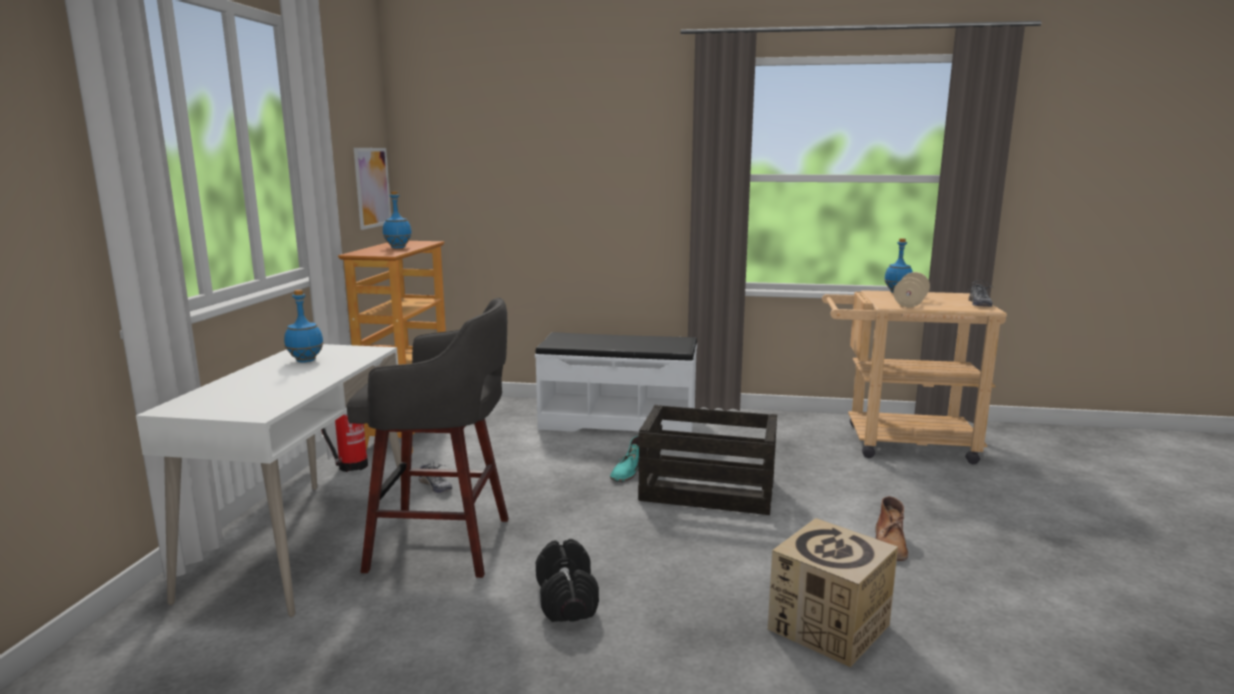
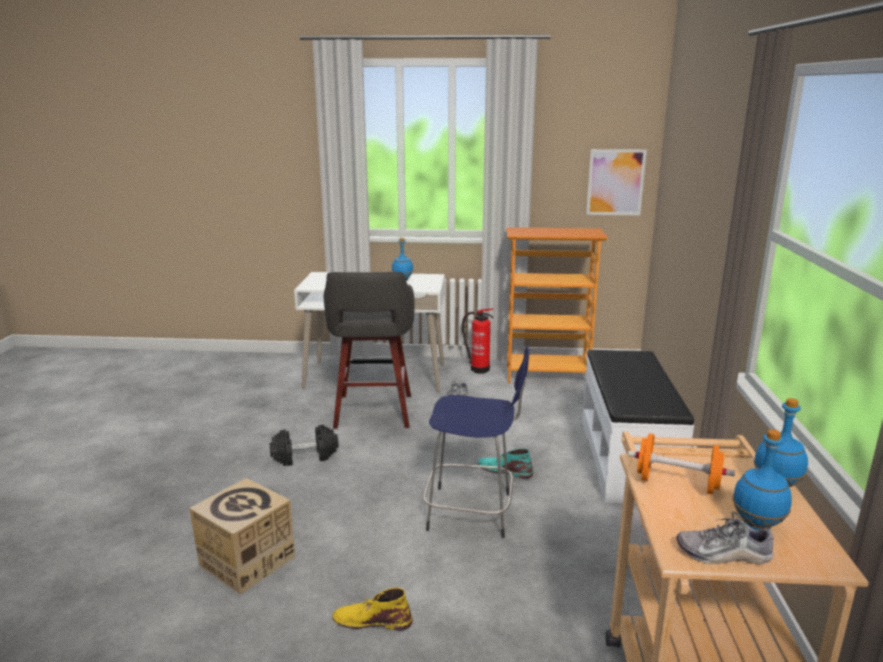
camera: 85 degrees right, 5 degrees up
blue bottle [383,191,412,248] -> blue bottle moved to [733,429,792,530]
crate [638,405,777,515] -> blue stool [424,345,529,538]
brown boot [875,496,908,561] -> yellow boot [332,587,412,631]
beige dumbbell [894,272,930,307] -> orange dumbbell [628,433,735,495]

